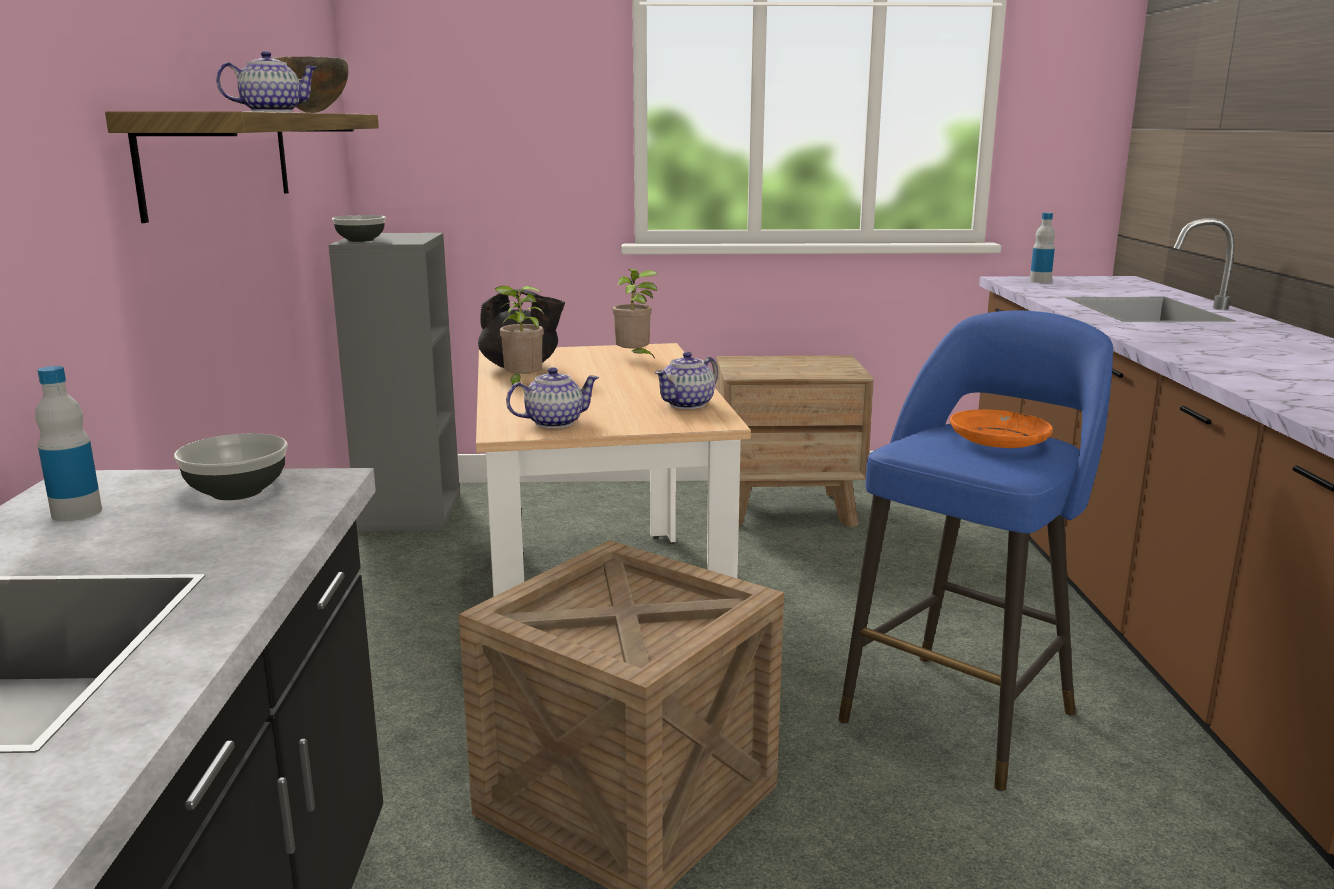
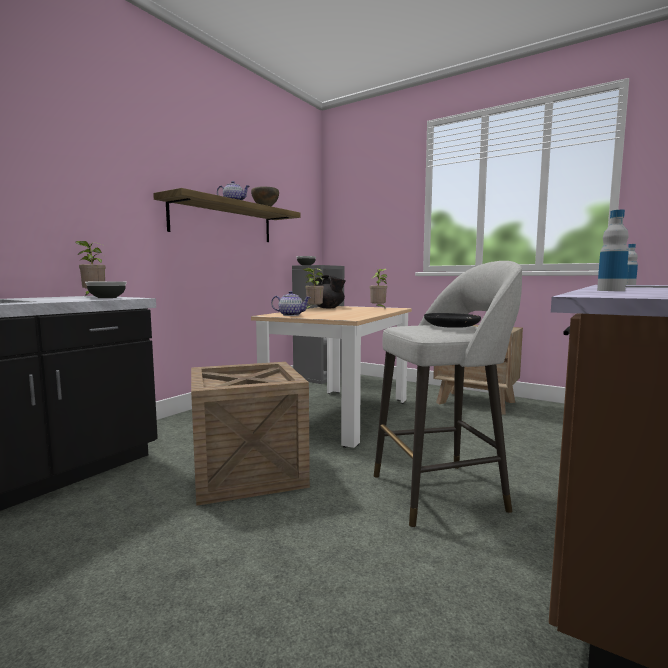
camera: 35 degrees right, 10 degrees down
bottle [35,366,102,521] -> bottle moved to [597,210,629,291]
teapot [655,352,718,409] -> none
blue stool [838,310,1113,792] -> grey stool [374,261,522,527]
orange plate [950,410,1053,448] -> black plate [424,313,481,328]
none -> potted plant [75,241,106,296]

